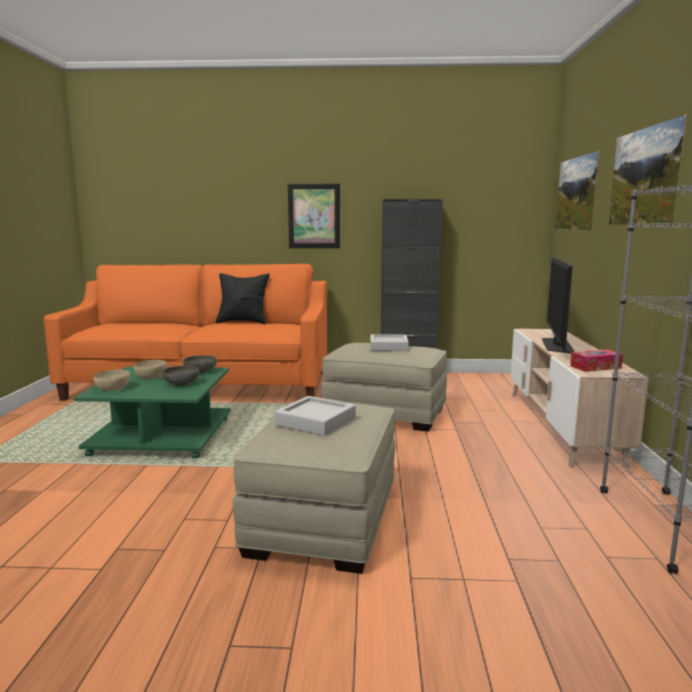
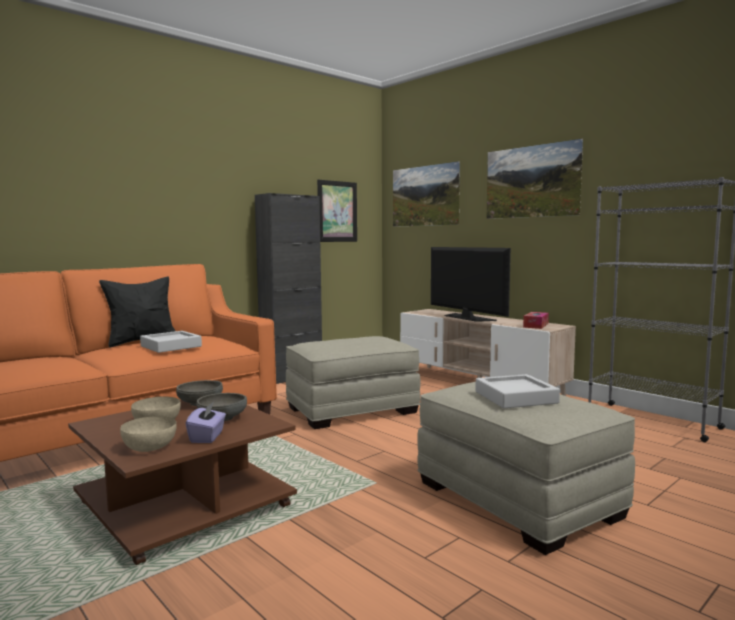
camera: 45 degrees left, 5 degrees down
green coffee table [73,367,231,458] -> brown coffee table [68,400,297,565]
picture [288,184,340,248] -> picture moved to [317,180,357,242]
grey tray [370,334,409,351] -> grey tray moved to [140,331,202,353]
none -> purple tissue box [186,402,226,443]

